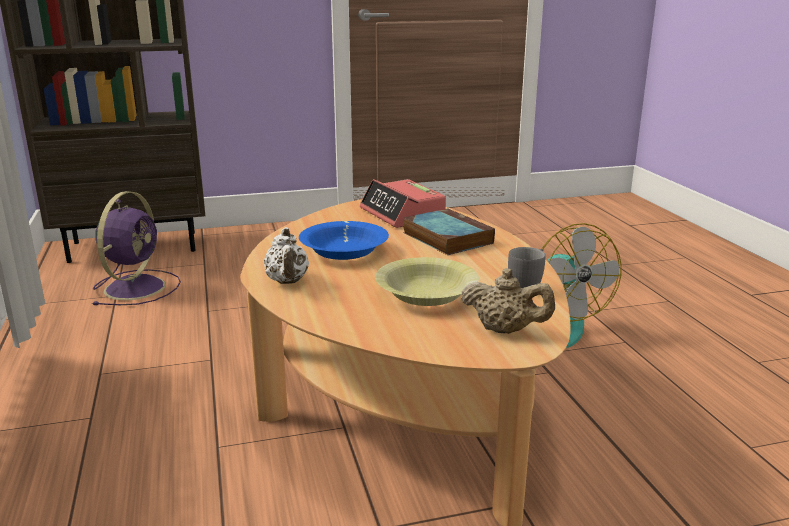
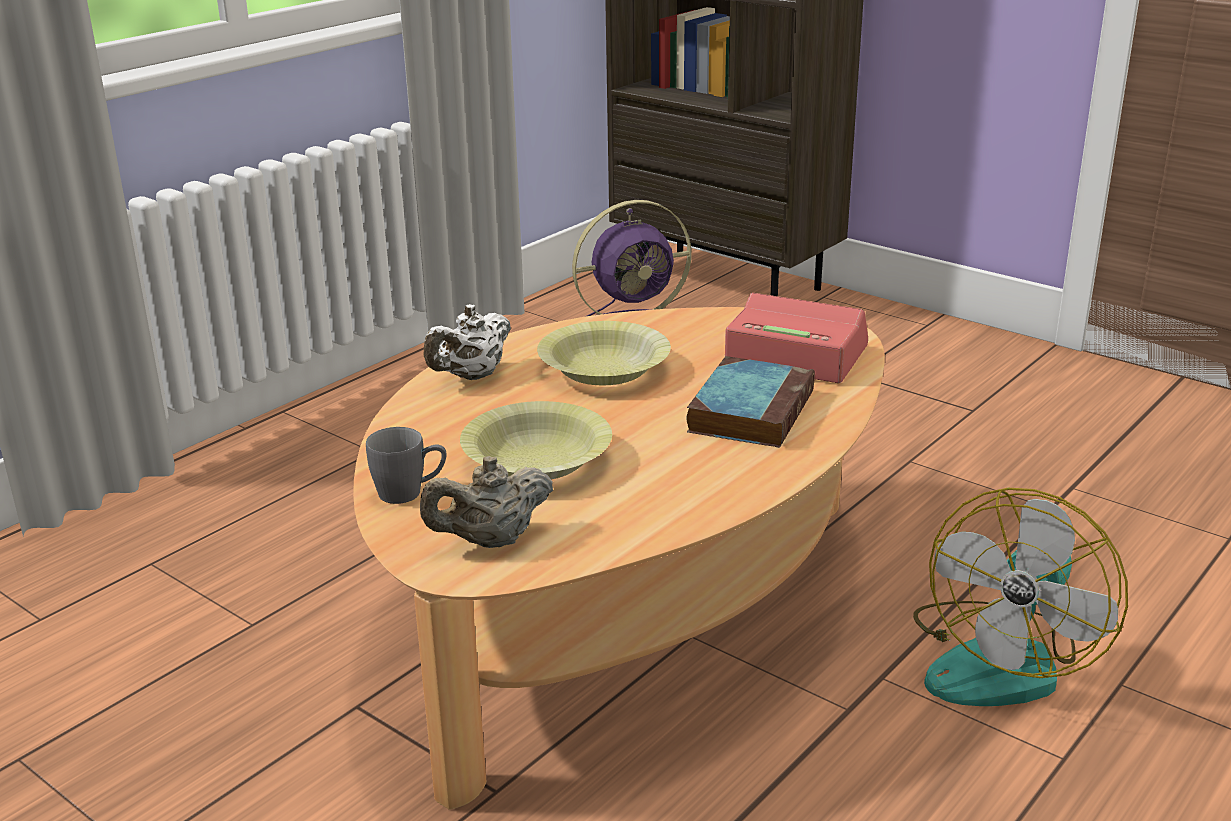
camera: 55 degrees right, 5 degrees up
blue bowl [299,221,389,260] -> yellow bowl [537,321,671,385]
alarm clock [360,179,446,228] -> alarm clock turned 90 degrees clockwise [725,293,868,383]
beige teapot [461,268,555,334] -> beige teapot turned 75 degrees clockwise [420,456,553,548]
grey mug [508,247,545,288] -> grey mug moved to [366,427,447,504]

